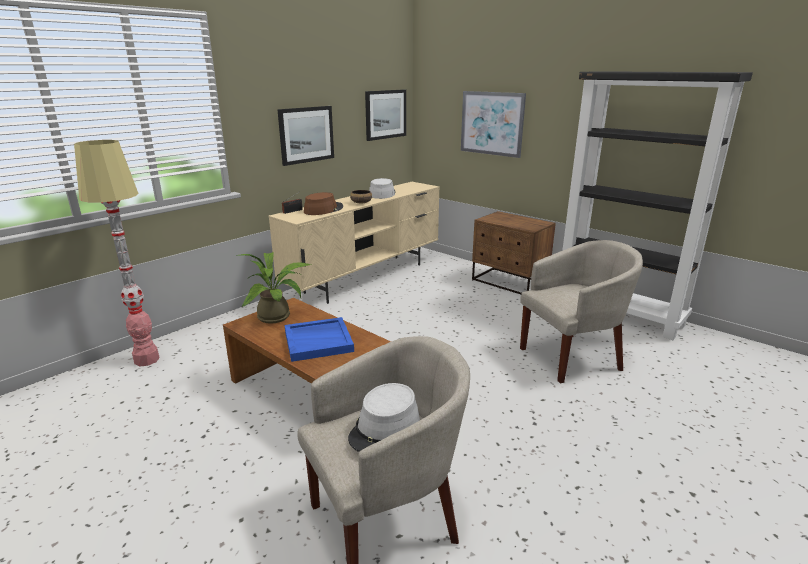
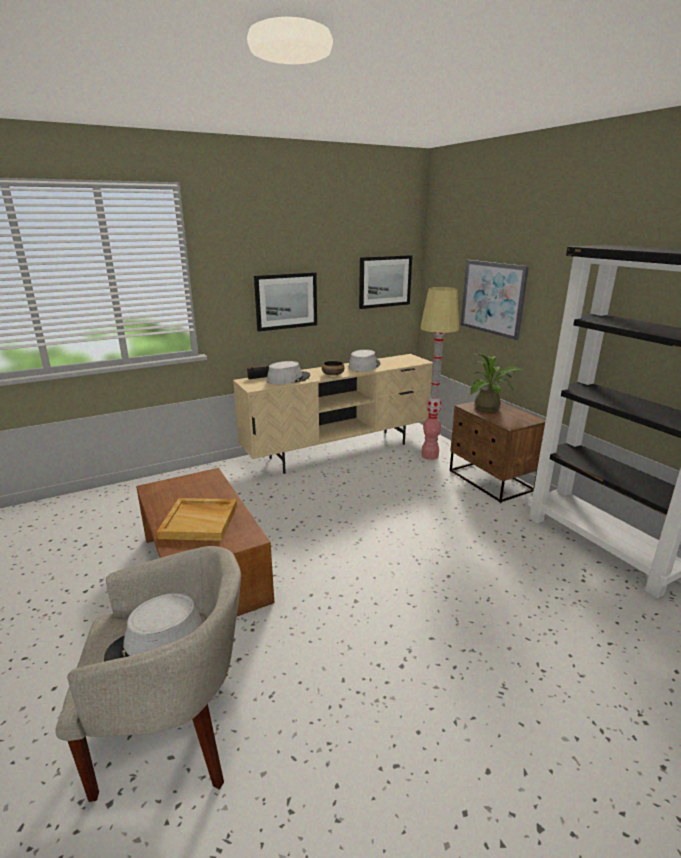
camera: 20 degrees right, 0 degrees up
floor lamp [74,140,160,366] -> floor lamp moved to [420,287,459,460]
potted plant [237,252,311,324] -> potted plant moved to [470,354,524,412]
blue tray [285,317,354,362] -> beige tray [157,498,237,541]
brown hat [304,192,343,215] -> grey hat [267,361,310,384]
beige armchair [520,240,643,383] -> none

